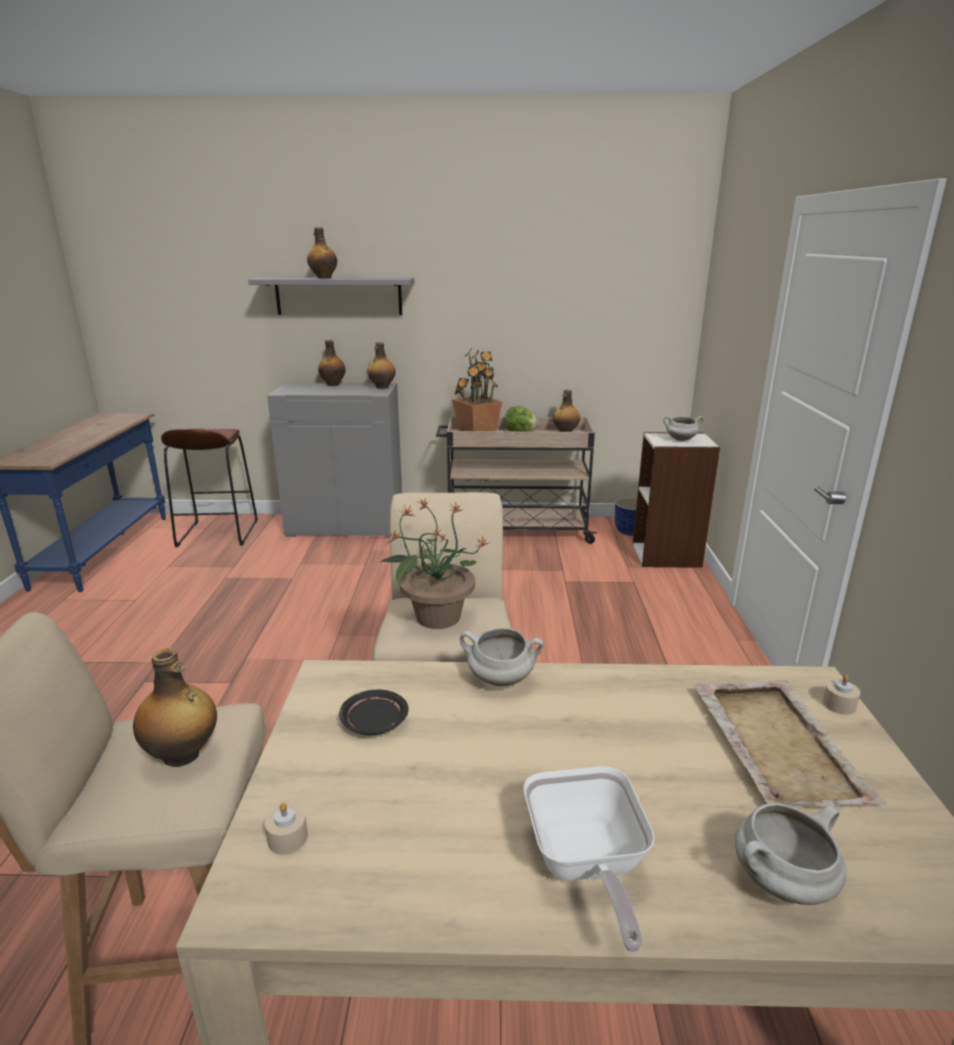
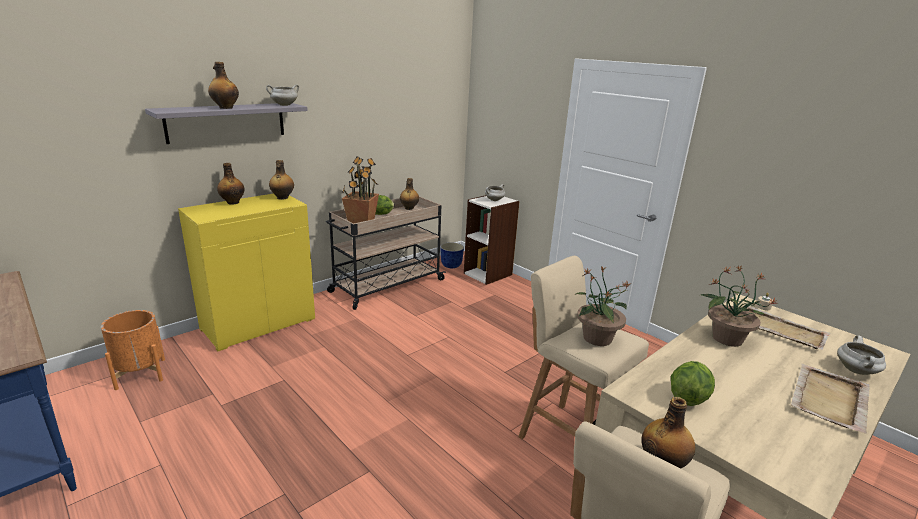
camera: 45 degrees left, 0 degrees up
brown stool [161,429,258,547] -> orange planter [101,310,165,390]
beige candle [265,803,308,855] -> none
grey cabinet [267,382,402,538] -> yellow cabinet [178,194,315,351]
black plate [339,690,409,735] -> lettuce [671,361,715,406]
white cooking pot [460,627,544,686] -> white cooking pot moved to [266,84,299,106]
frying pan [524,766,655,952] -> beige tray [791,364,870,434]
none -> potted plant [701,266,778,347]

